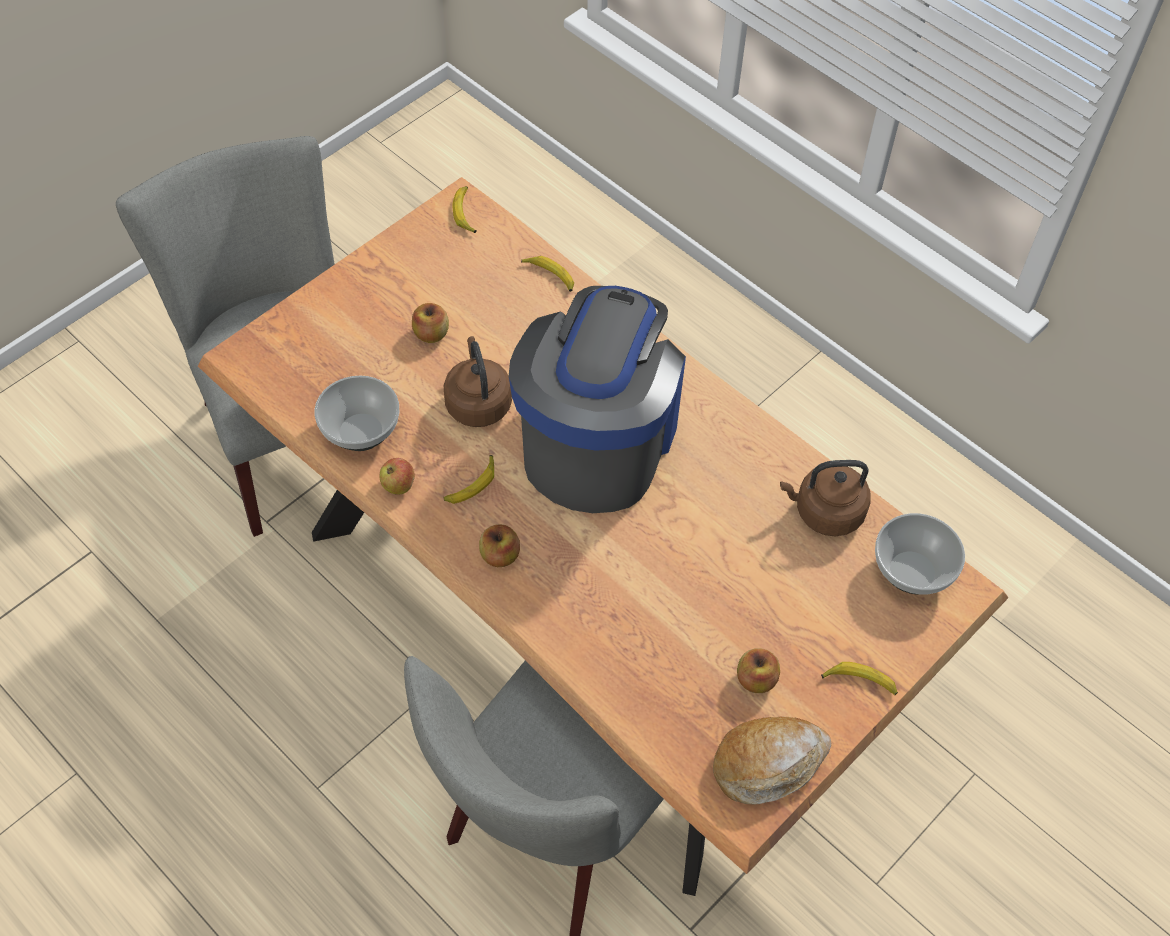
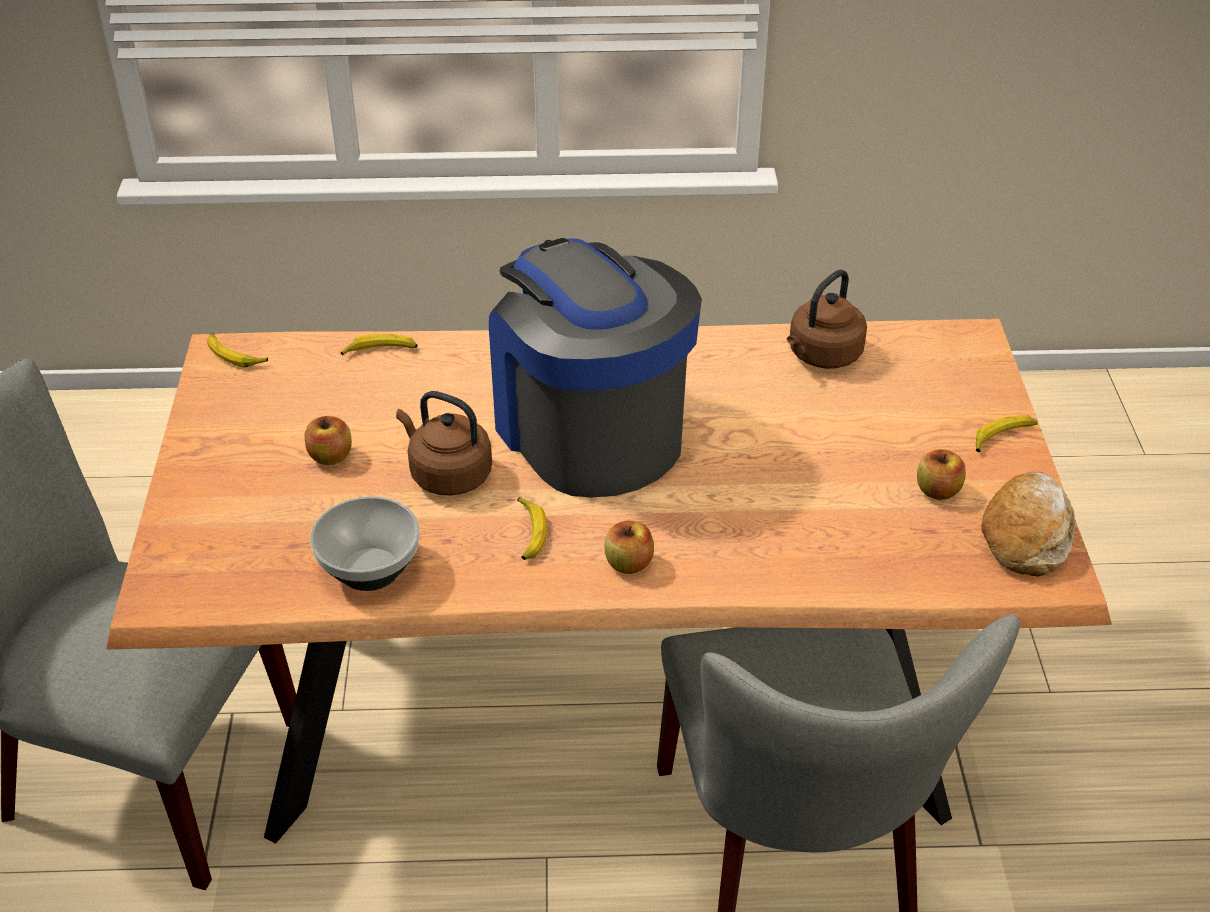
camera: 45 degrees left, 15 degrees down
apple [380,458,415,494] -> none
bowl [875,513,965,595] -> none

